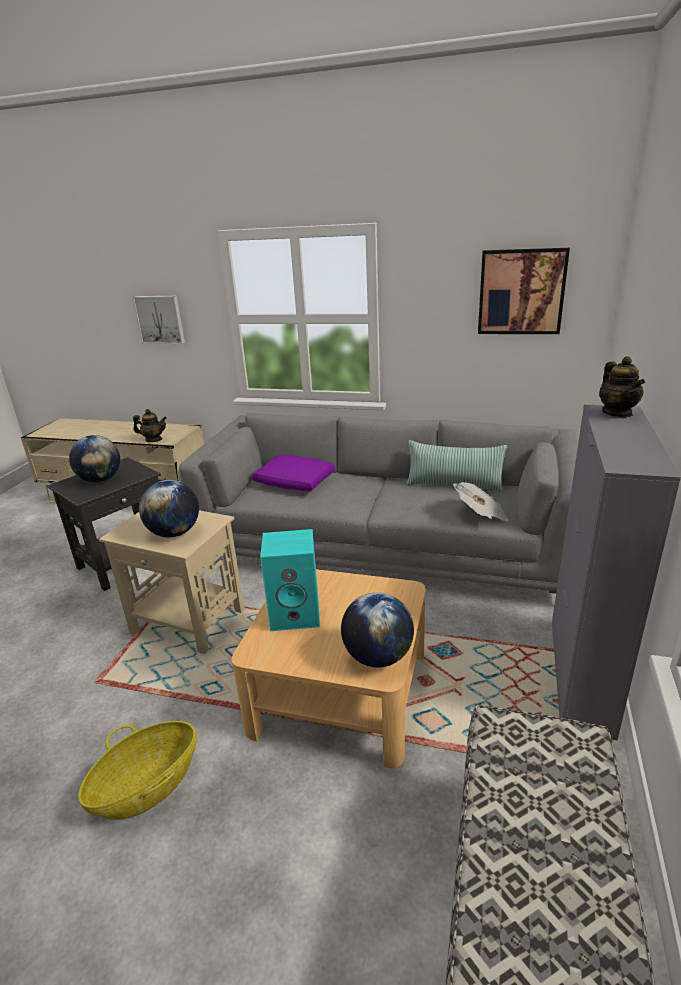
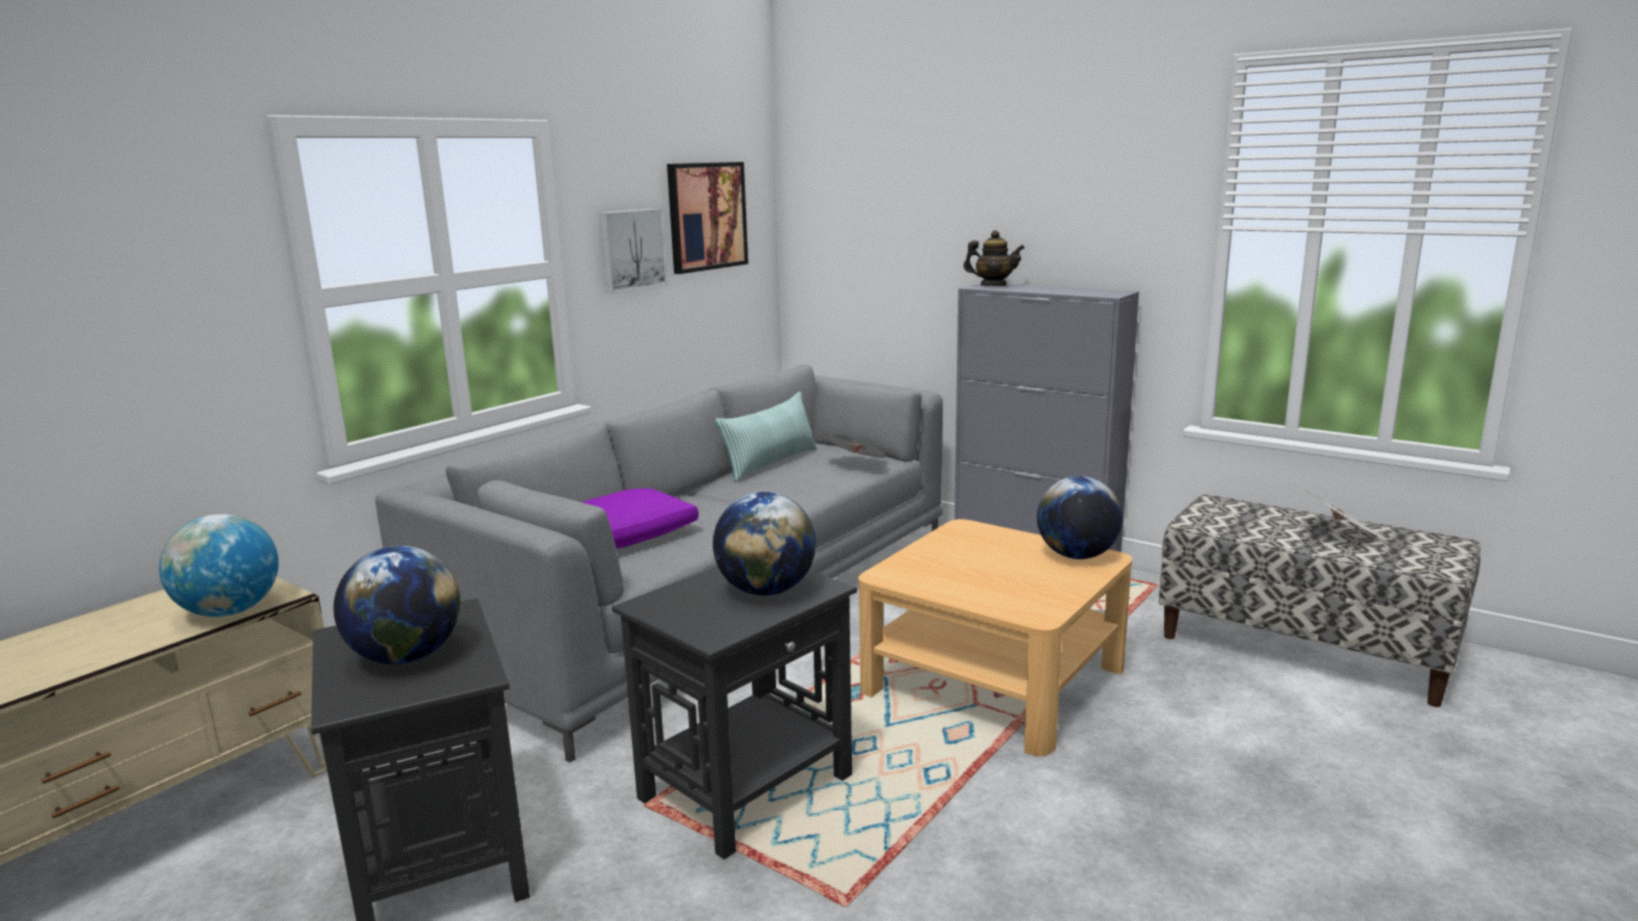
camera: 70 degrees left, 10 degrees down
basket [78,721,197,820] -> none
beige side table [99,510,244,654] -> black side table [612,566,857,859]
picture [133,296,185,344] -> picture moved to [599,208,668,293]
teapot [133,409,167,442] -> globe [159,514,279,617]
turquoise speaker [260,529,320,631] -> none
none -> newspaper [1300,489,1391,540]

